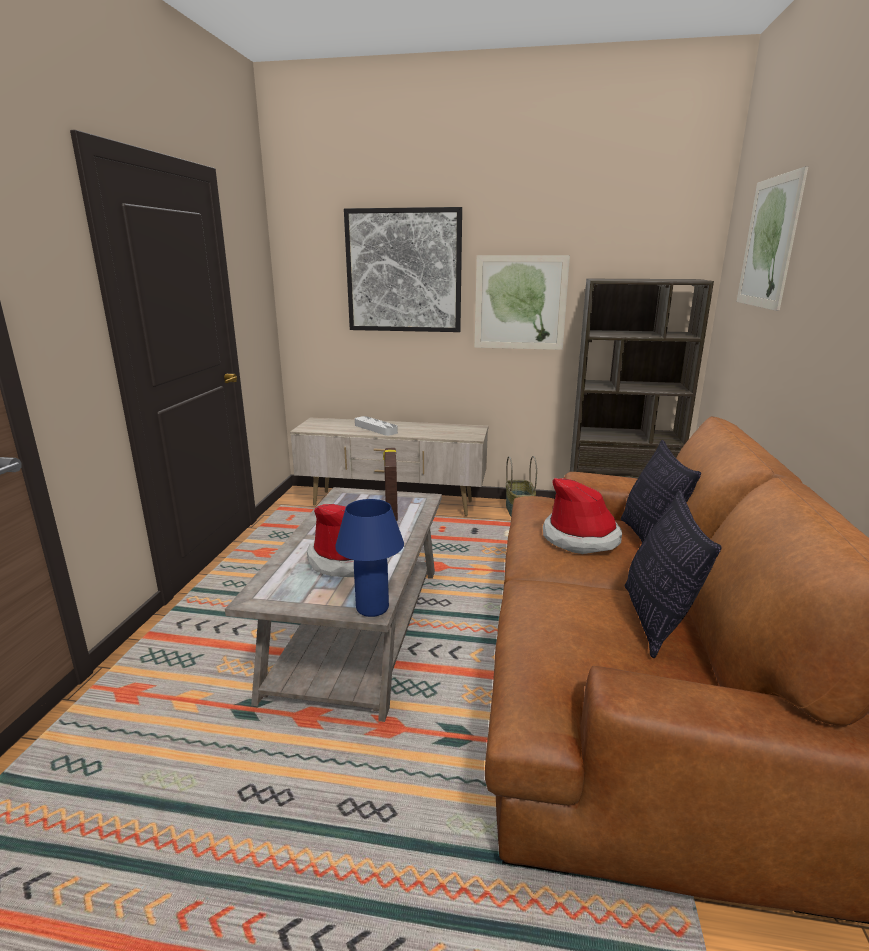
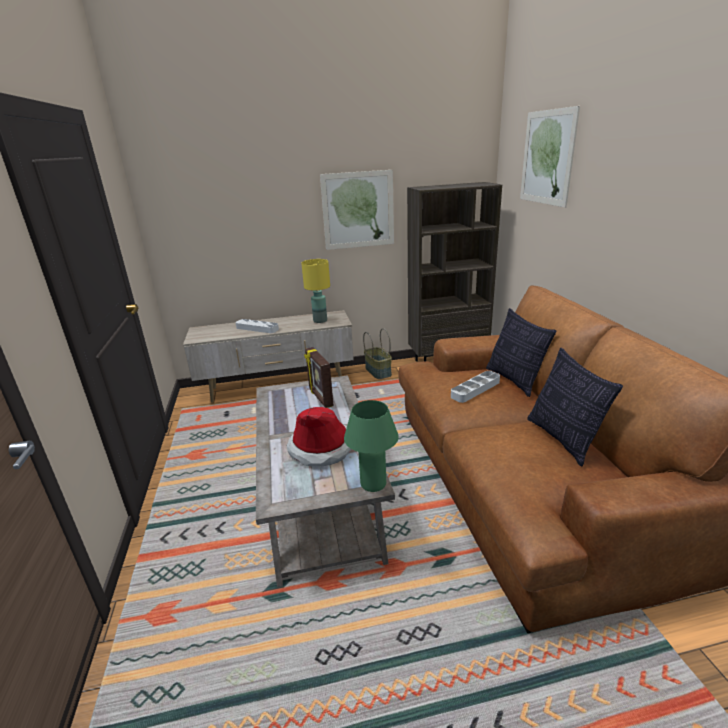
camera: 20 degrees left, 5 degrees up
blue table lamp [335,499,404,617] -> green table lamp [344,400,399,492]
picture [344,207,462,332] -> none
hat [543,478,622,554] -> grey tray [451,371,500,403]
none -> yellow table lamp [301,259,330,323]

